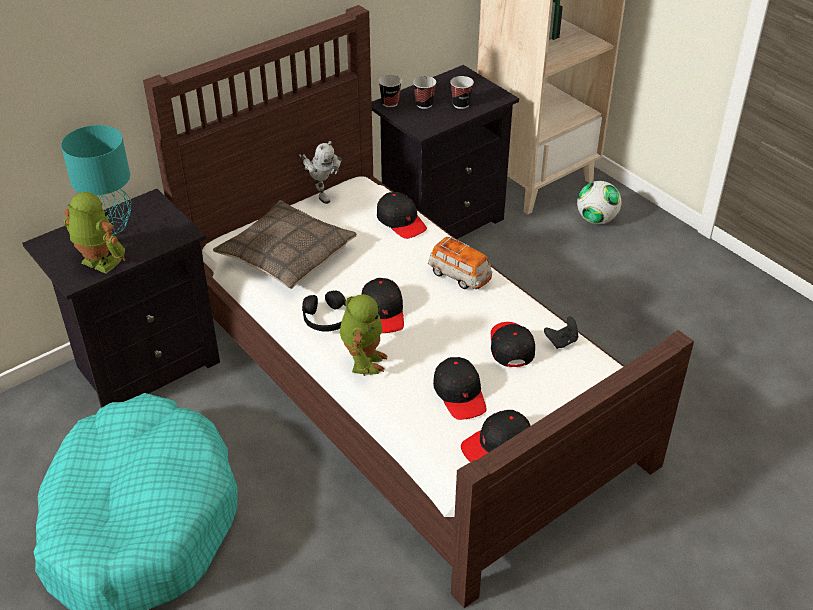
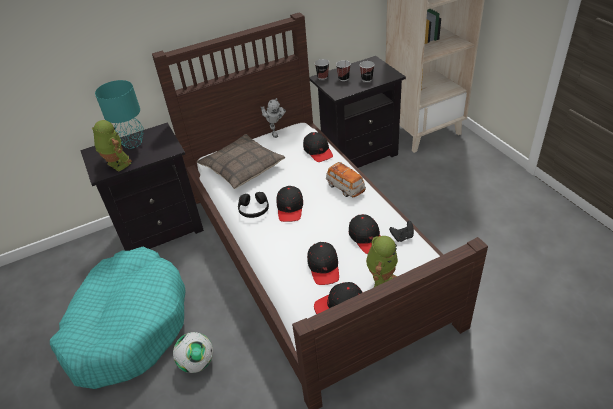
camera: 15 degrees right, 0 degrees up
toy robot [340,294,388,376] -> toy robot moved to [366,236,398,287]
black cap [491,322,535,367] -> black cap turned 150 degrees clockwise [349,214,380,254]
football [577,181,621,224] -> football moved to [173,332,213,373]

